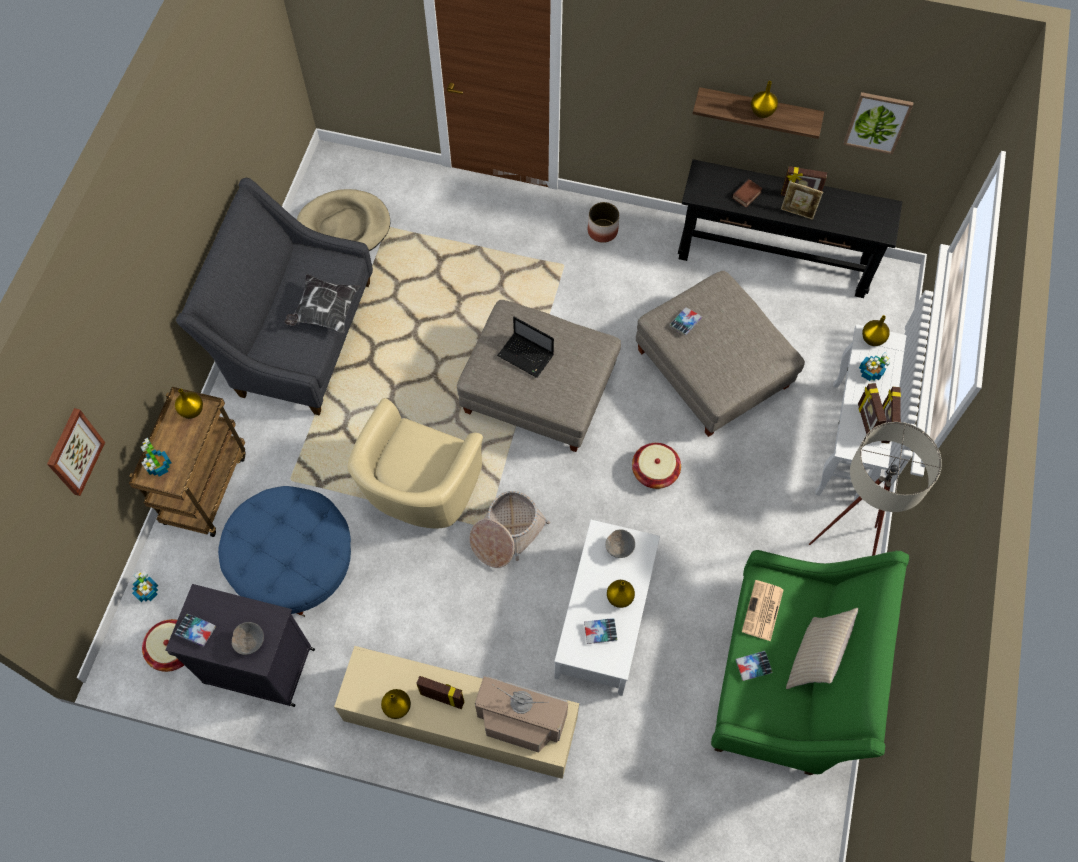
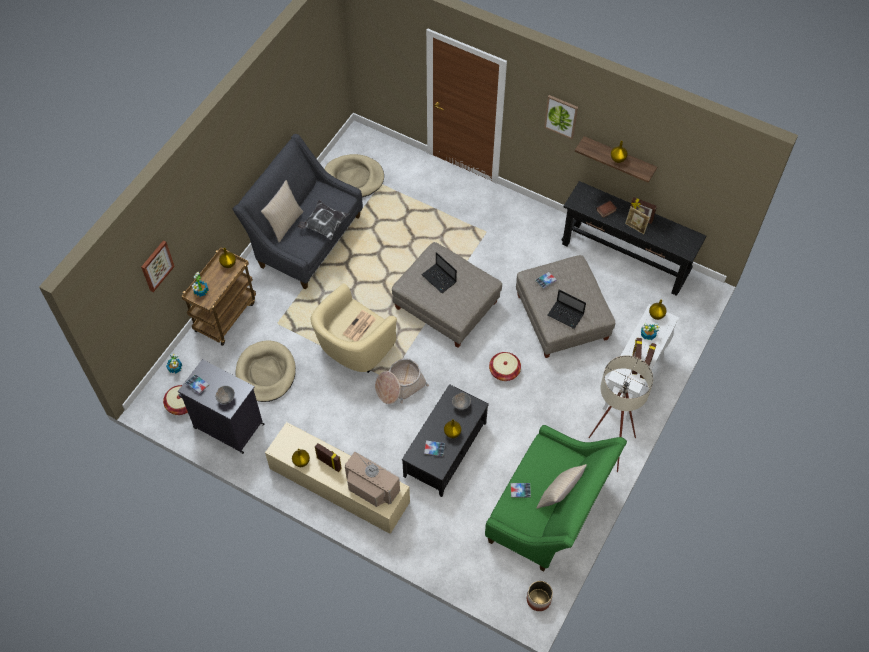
camera: 15 degrees right, 5 degrees down
blue ottoman [218,486,351,617] -> beige dog bed [236,341,296,402]
white coffee table [554,520,660,696] -> black coffee table [402,384,489,497]
planter [588,202,619,243] -> planter moved to [527,581,553,611]
newspaper [742,580,783,641] -> newspaper moved to [343,310,376,341]
picture [843,92,913,155] -> picture moved to [544,95,578,139]
none -> beige pillow [261,180,304,242]
none -> laptop [547,290,586,329]

